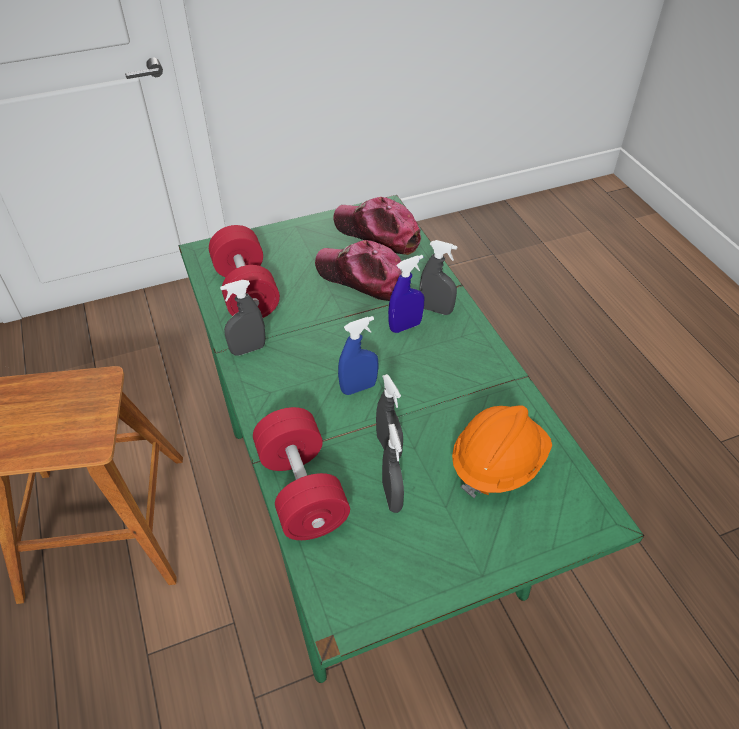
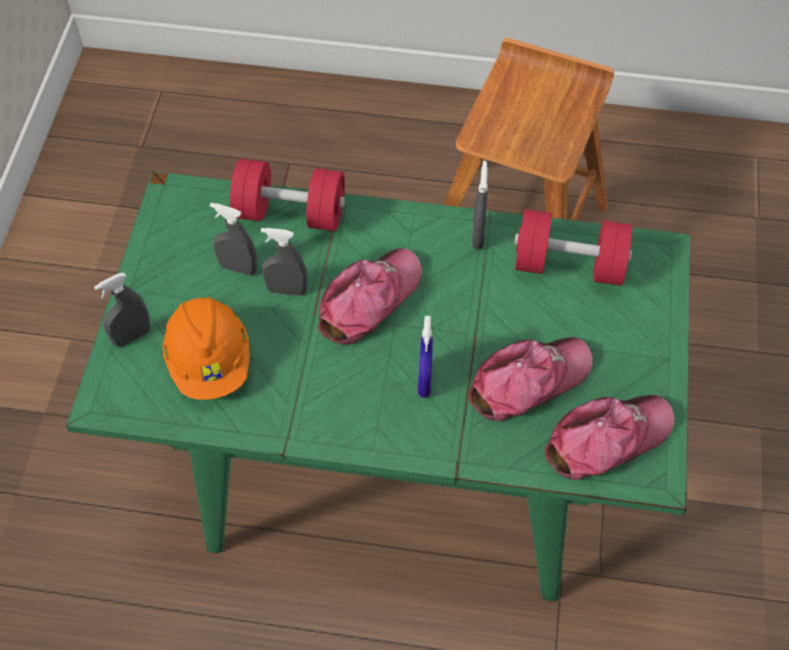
camera: 120 degrees right, 10 degrees up
blue spray bottle [338,316,378,395] -> cap [317,248,422,345]
grey spray bottle [420,240,457,315] -> grey spray bottle moved to [94,272,151,347]

